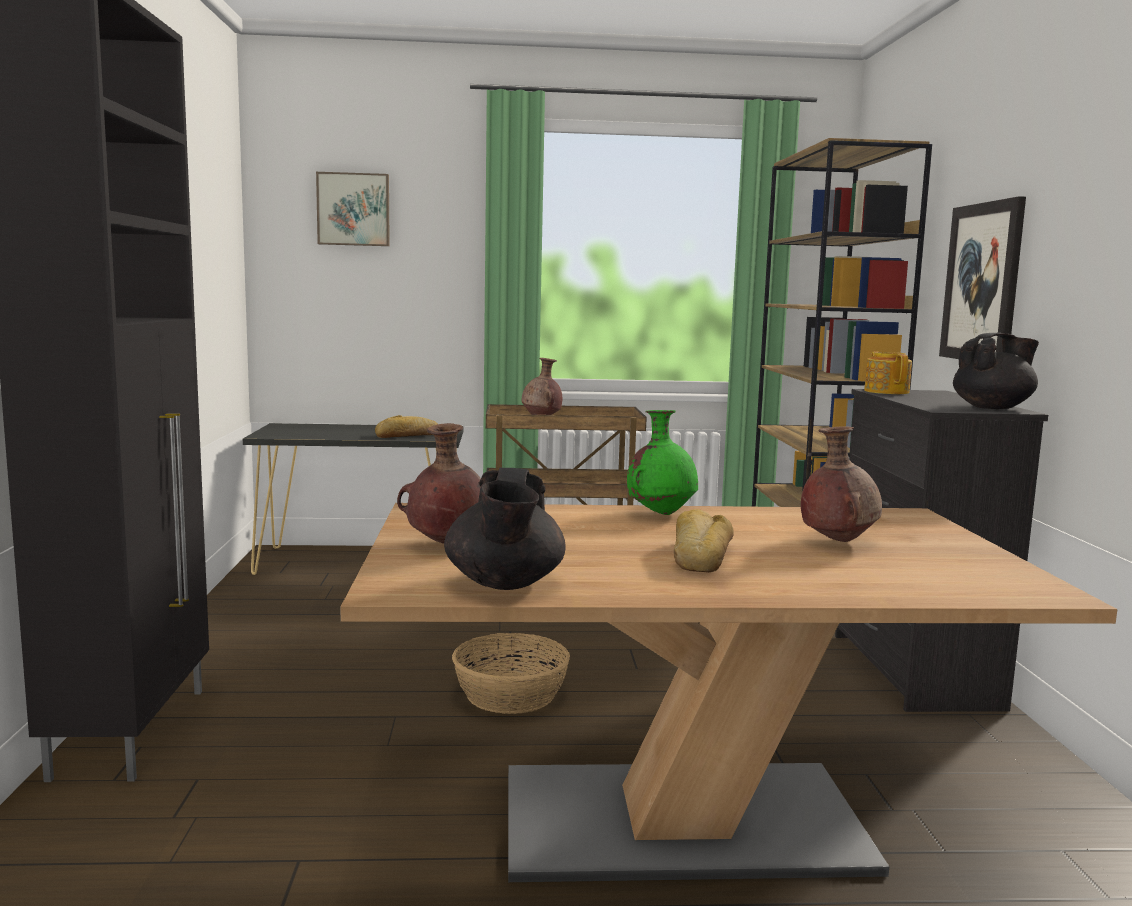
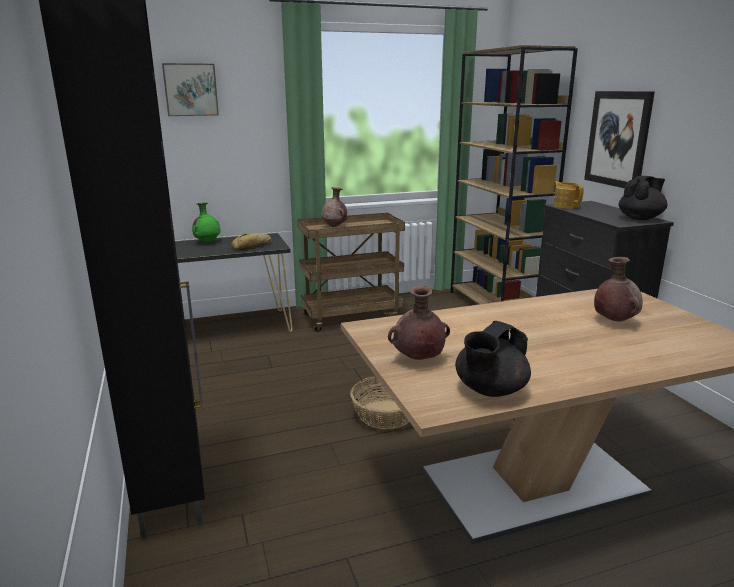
camera: 15 degrees left, 10 degrees up
black teapot [444,468,565,590] -> black teapot turned 60 degrees clockwise [455,321,531,397]
green vase [627,410,698,515] -> green vase moved to [192,202,221,243]
bread [674,509,734,573] -> none

